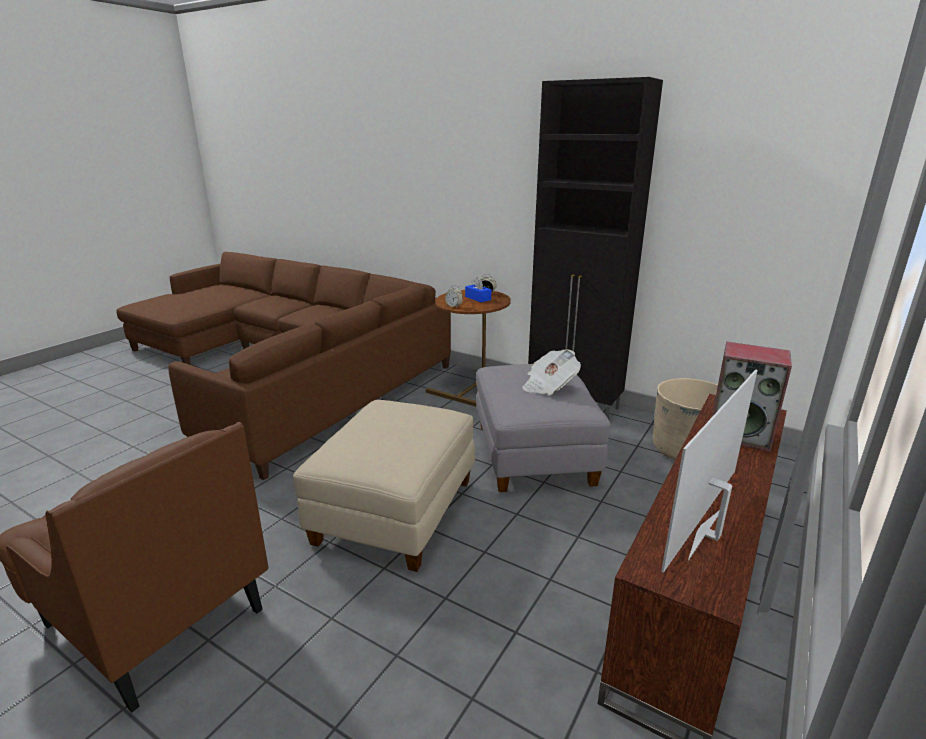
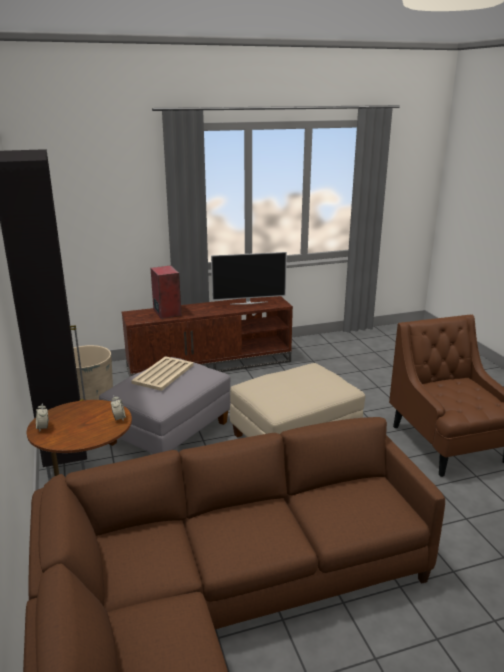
camera: 140 degrees left, 0 degrees up
blue tissue box [465,277,491,302] -> none
newspaper [522,349,581,395] -> beige tray [131,356,194,391]

